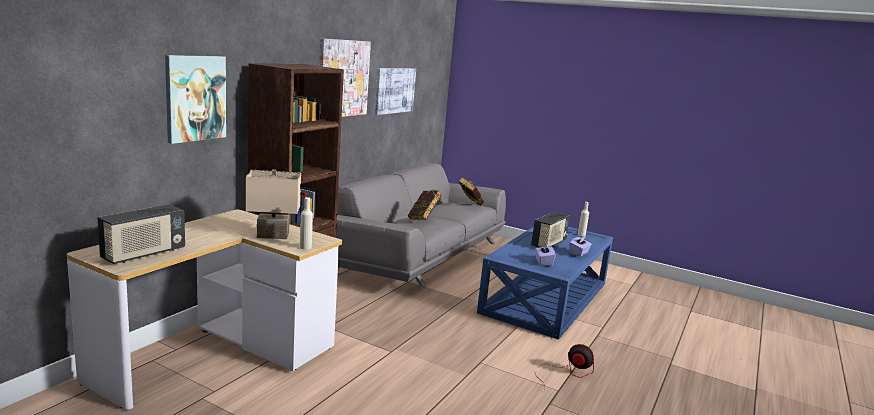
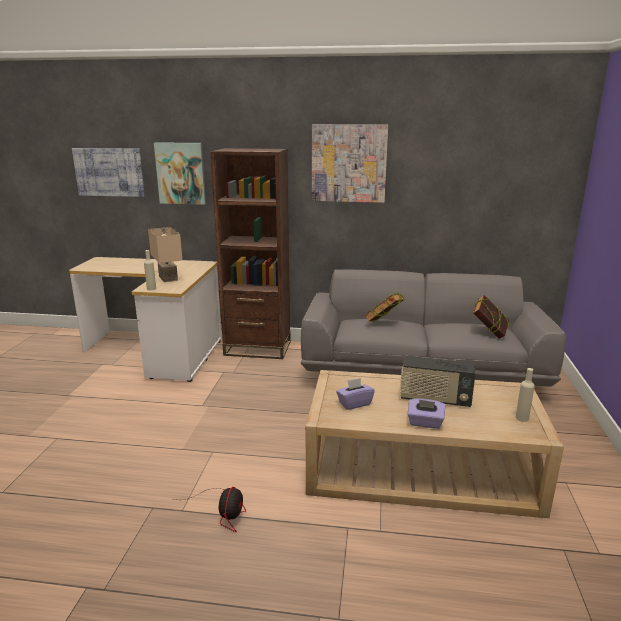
camera: 70 degrees right, 5 degrees up
radio [97,204,185,264] -> none
picture [375,68,416,115] -> picture moved to [72,148,145,197]
blue coffee table [477,227,613,340] -> beige coffee table [305,370,564,518]

